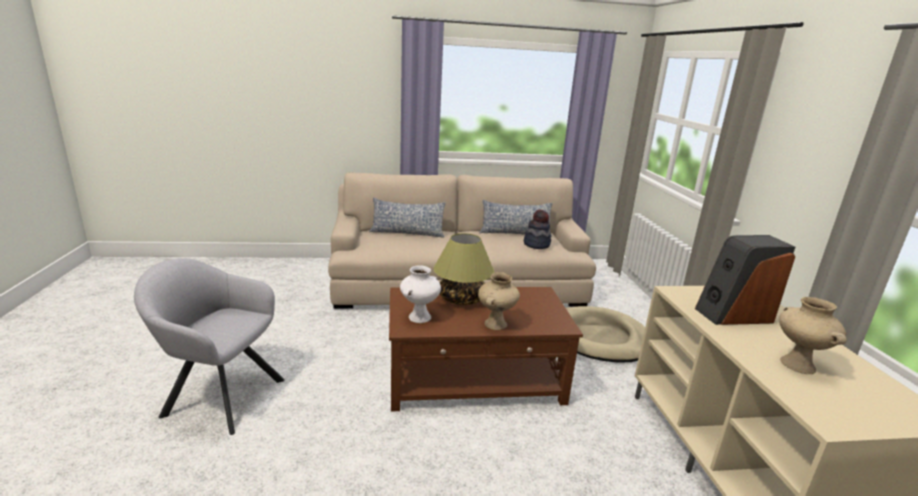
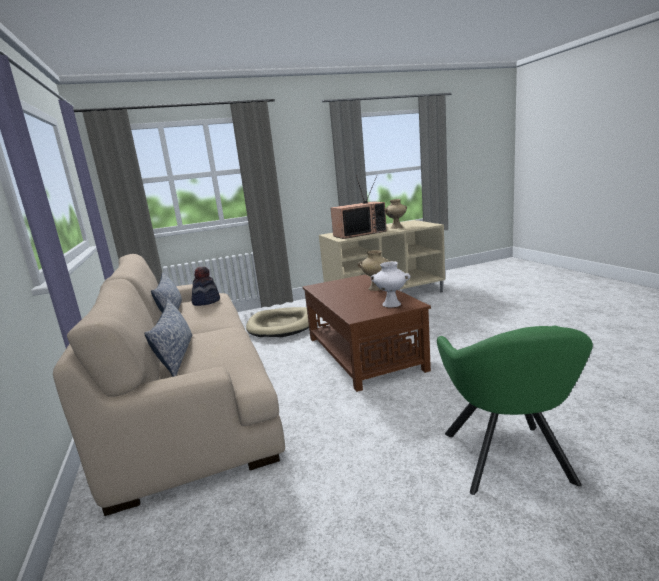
camera: 100 degrees left, 5 degrees down
grey armchair [134,258,284,435] -> green armchair [437,326,593,495]
table lamp [433,233,494,305] -> none
speaker [695,235,795,325] -> television [331,175,387,239]

